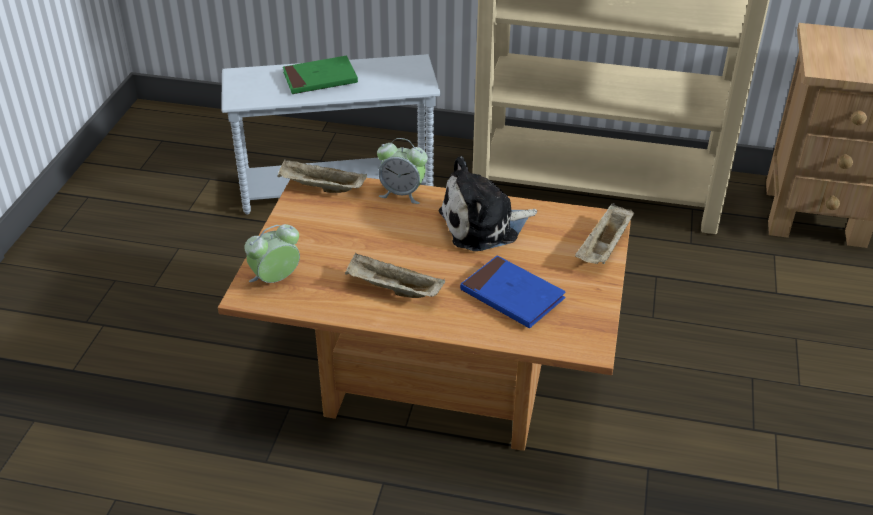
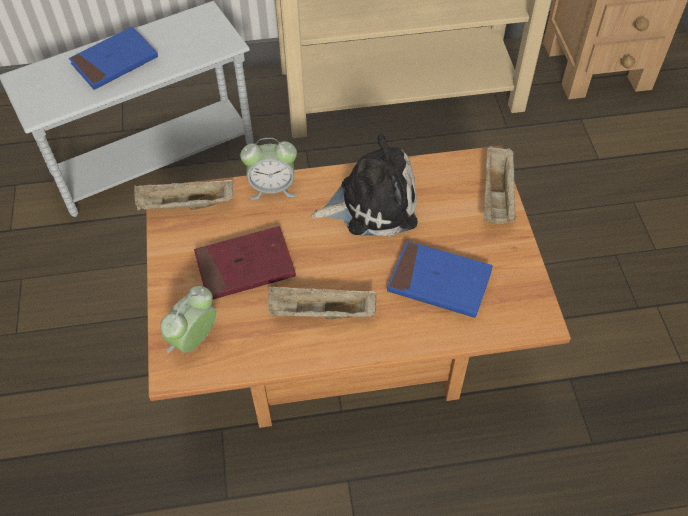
camera: 20 degrees left, 15 degrees up
green book [283,56,358,94] -> blue book [69,27,158,90]
plush toy [439,156,537,251] -> plush toy turned 150 degrees counterclockwise [312,134,418,237]
none -> red book [194,226,296,300]

